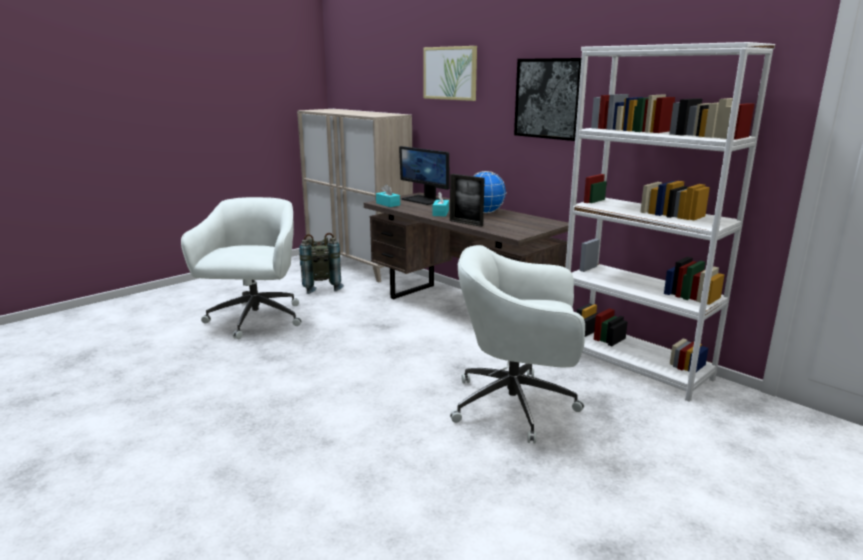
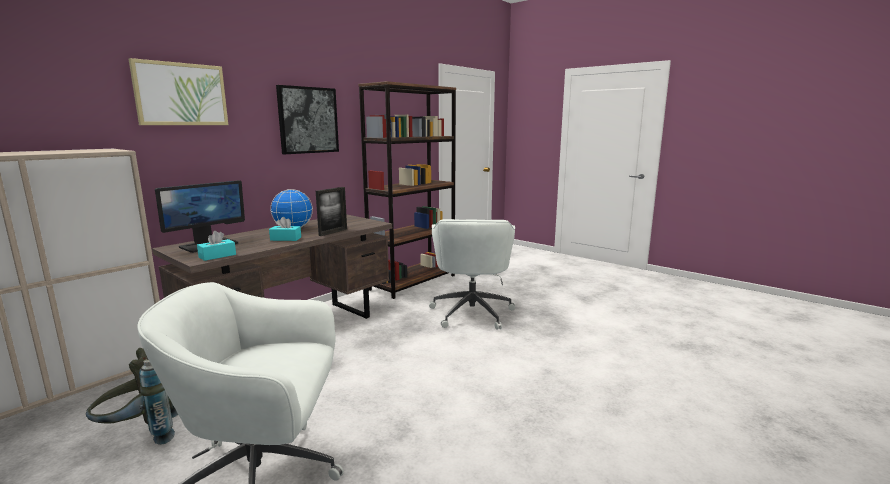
camera: 95 degrees left, 5 degrees down
white bookcase [565,42,775,401] -> brown bookcase [358,81,456,299]

